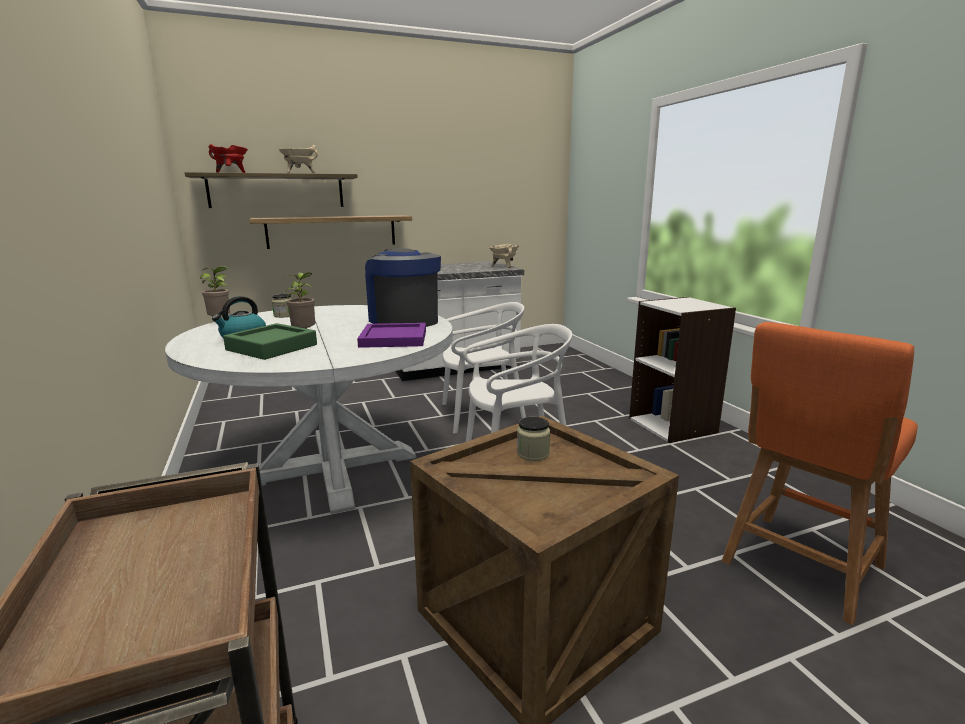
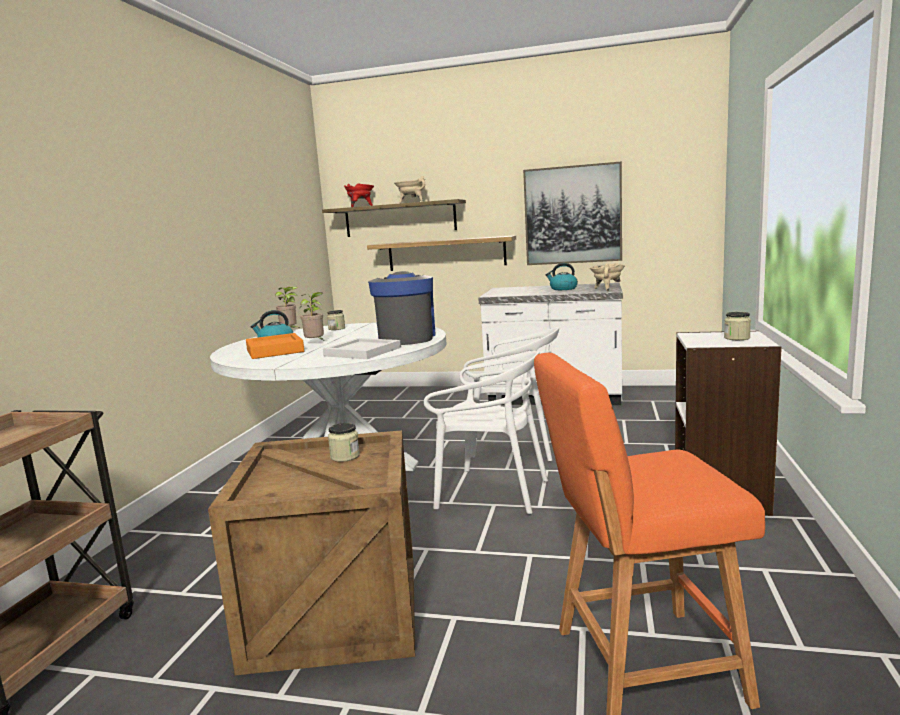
camera: 35 degrees right, 5 degrees down
green tray [223,323,317,360] -> orange tray [246,333,304,359]
purple tray [357,323,426,348] -> white tray [323,338,401,359]
none -> picture [523,161,622,265]
none -> kettle [546,263,578,290]
none -> jar [724,312,751,340]

